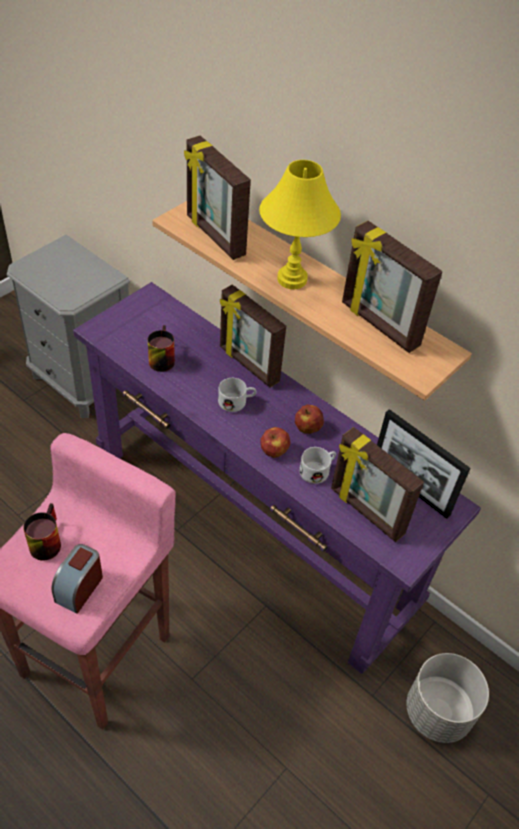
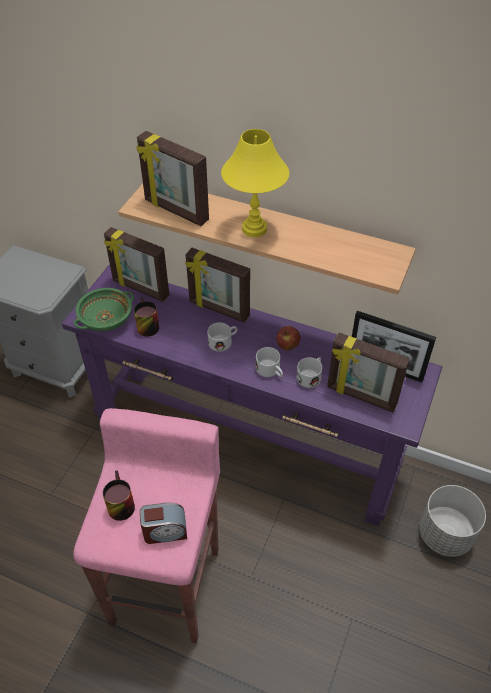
camera: 15 degrees left, 0 degrees up
alarm clock [51,544,103,614] -> alarm clock turned 105 degrees counterclockwise [140,503,187,544]
apple [260,427,290,458] -> white mug [255,347,283,377]
picture frame [342,221,442,353] -> picture frame moved to [104,227,169,302]
none -> green bowl [73,288,134,331]

